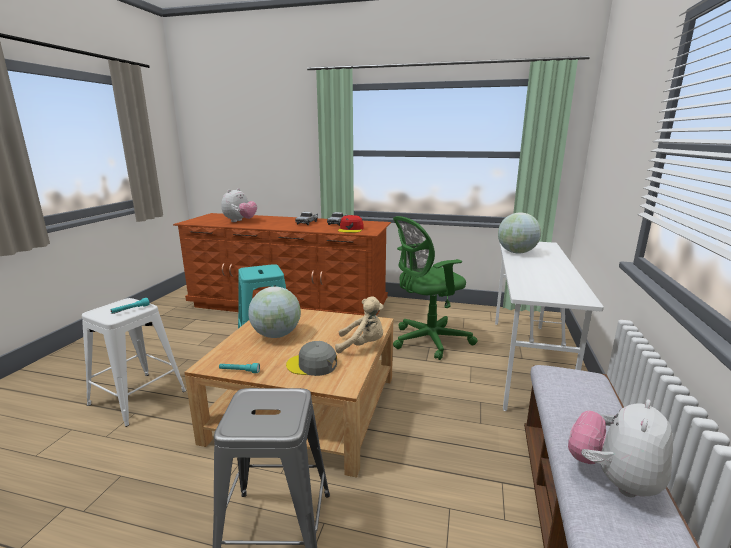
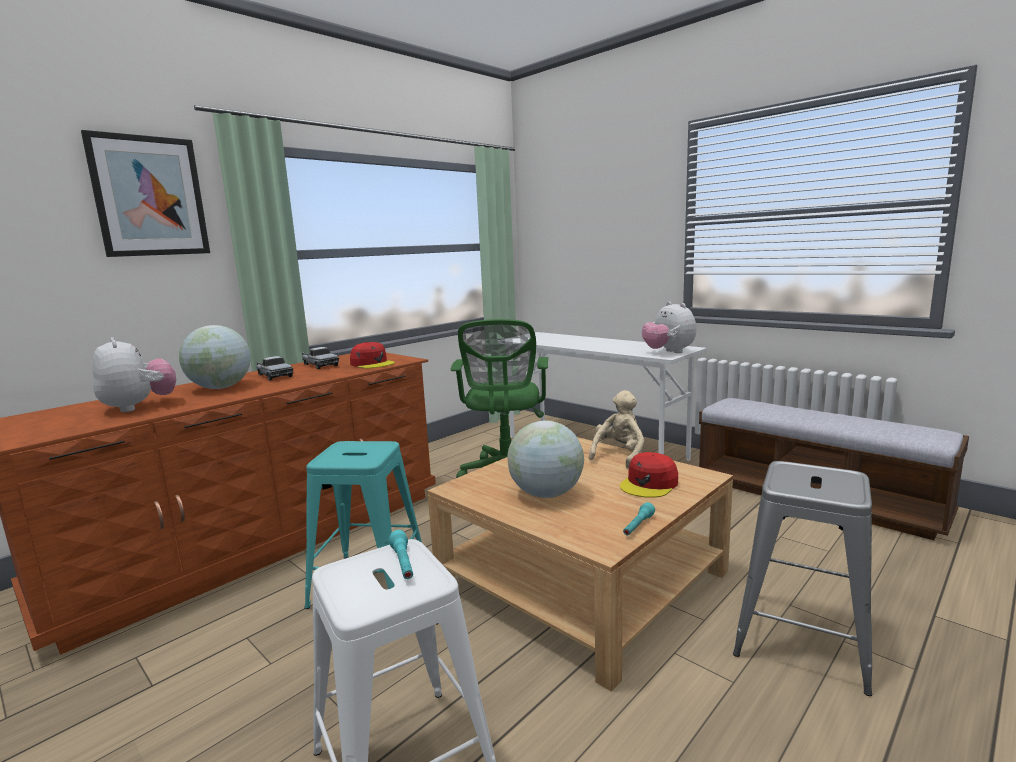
camera: 60 degrees left, 5 degrees down
grey cap [286,341,337,376] -> red cap [620,452,678,498]
globe [498,212,541,254] -> globe moved to [179,325,251,389]
plush toy [568,399,673,497] -> plush toy moved to [642,302,696,353]
none -> picture [81,130,210,257]

